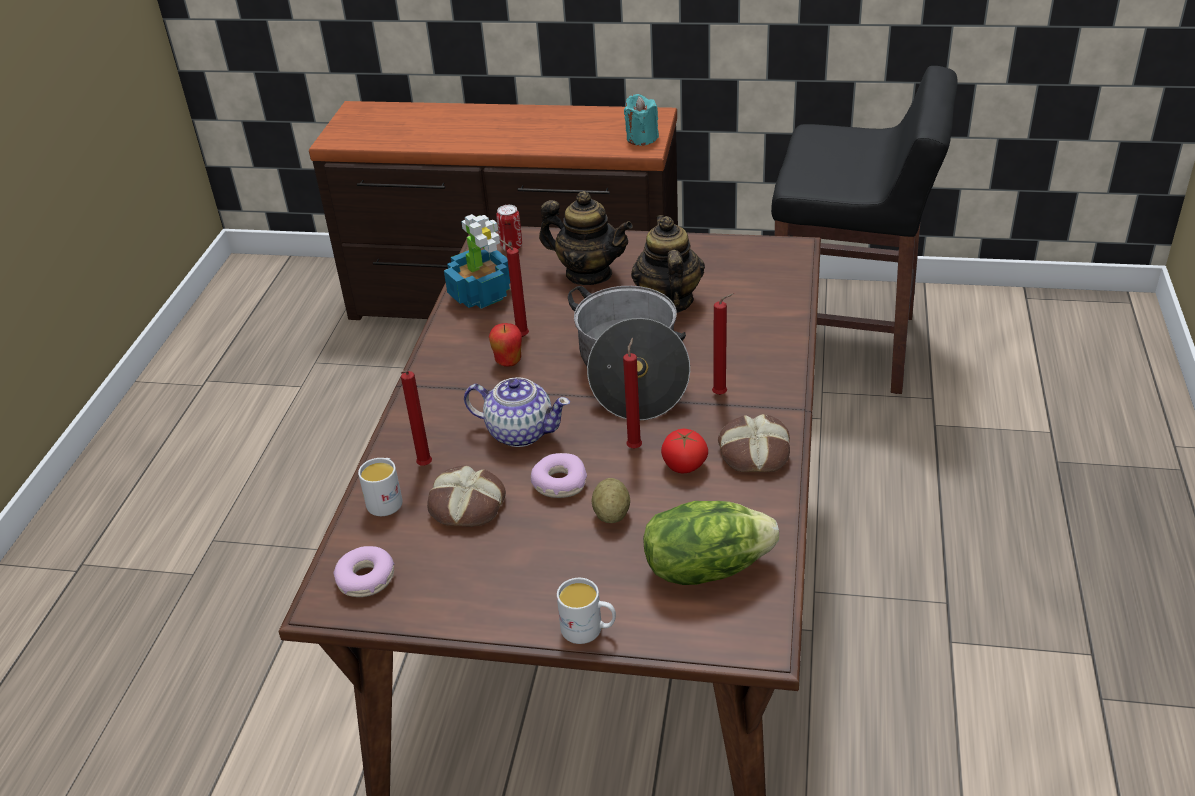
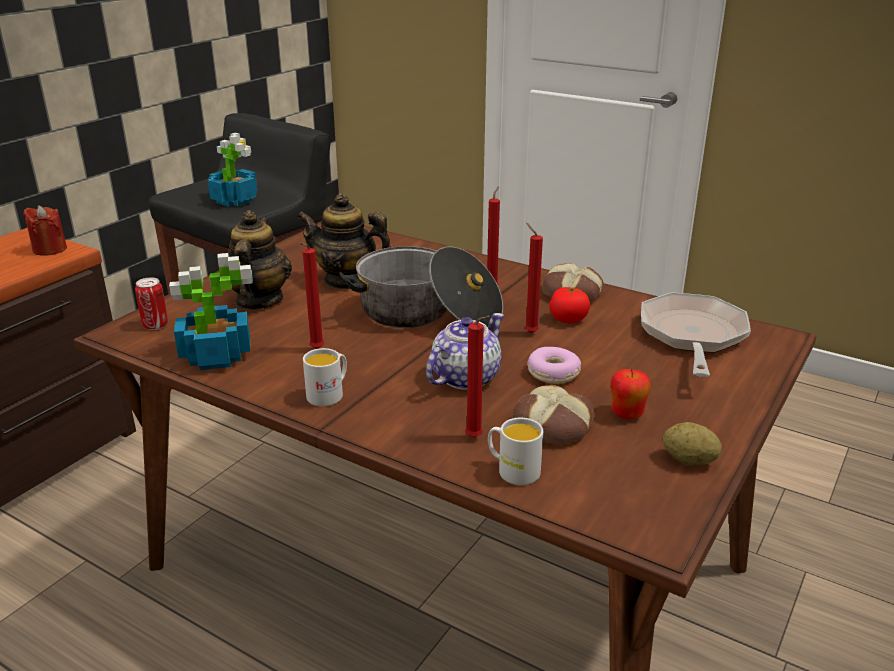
camera: 70 degrees left, 10 degrees down
donut [333,546,394,597] -> none
apple [489,323,522,367] -> apple moved to [611,369,651,419]
teapot [539,191,633,285] -> teapot turned 45 degrees counterclockwise [228,210,292,310]
white mug [557,578,616,644] -> white mug moved to [303,348,347,407]
potato [591,478,630,523] -> potato moved to [663,422,722,465]
turquoise candle [624,94,659,146] -> red candle [23,205,67,256]
lettuce [643,501,779,585] -> frying pan [641,292,751,377]
none -> potted plant [208,133,257,207]

